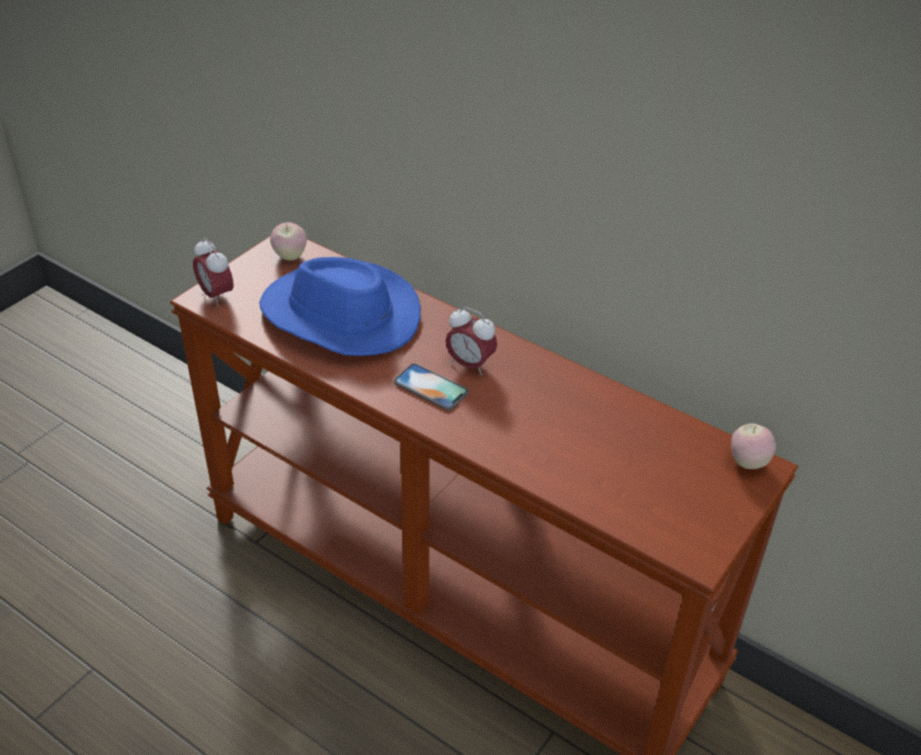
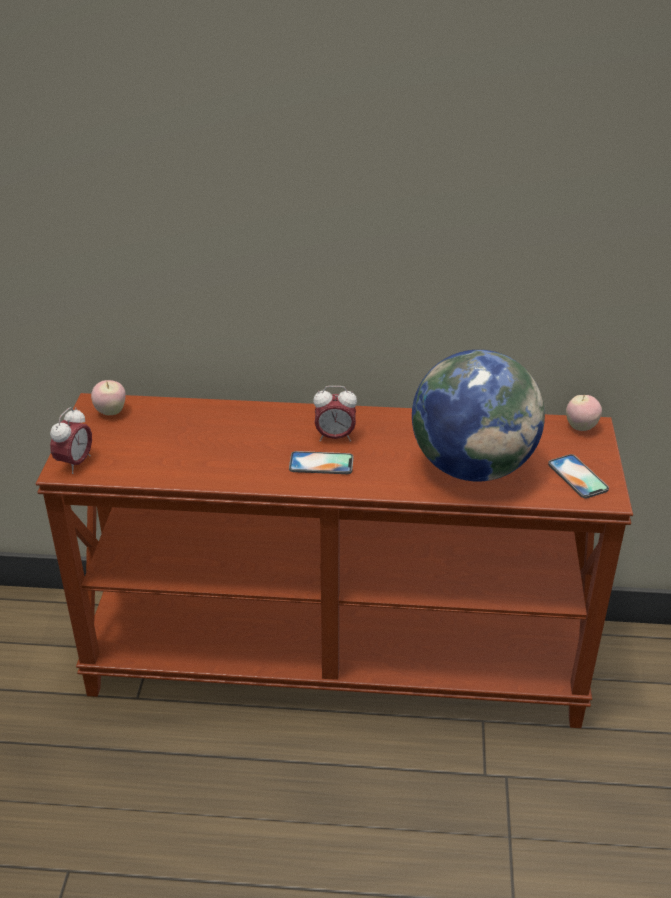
camera: 30 degrees left, 5 degrees down
alarm clock [193,238,234,307] -> alarm clock turned 90 degrees counterclockwise [50,407,92,474]
blue hat [259,257,421,356] -> none
none -> globe [412,350,545,482]
none -> phone [548,454,609,498]

